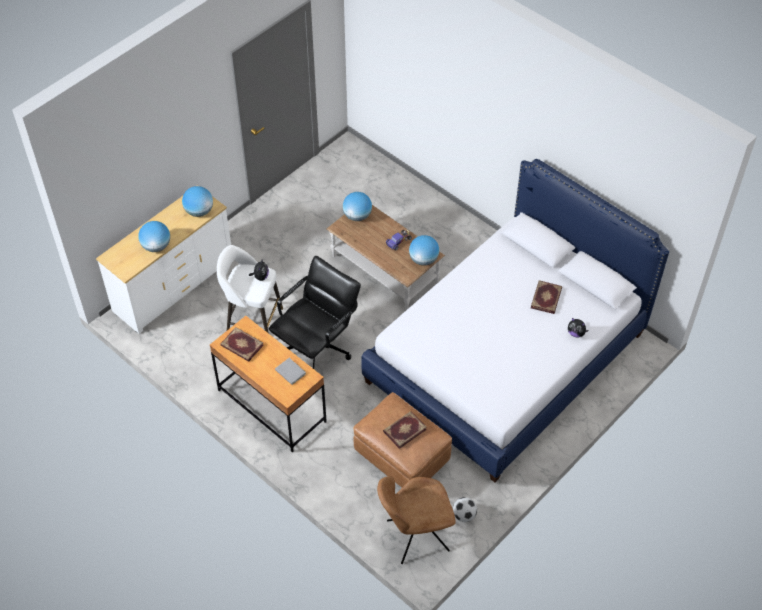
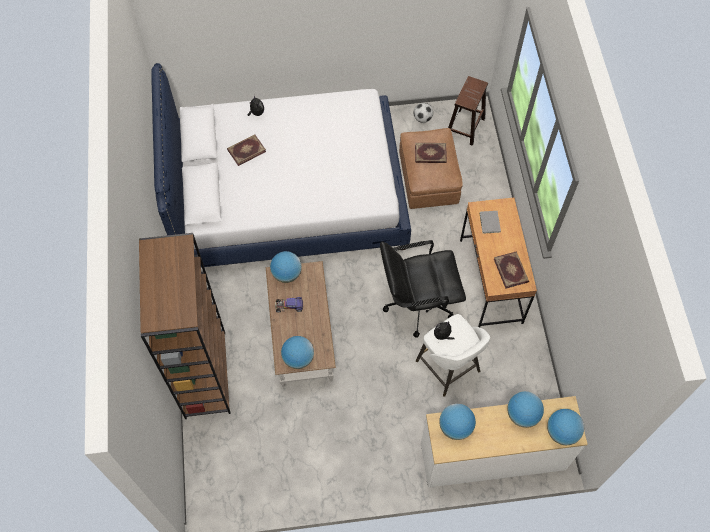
camera: 140 degrees left, 10 degrees up
brown chair [377,476,456,564] -> brown stool [448,76,488,146]
none -> brown bookcase [139,233,231,419]
none -> globe [547,409,584,445]

